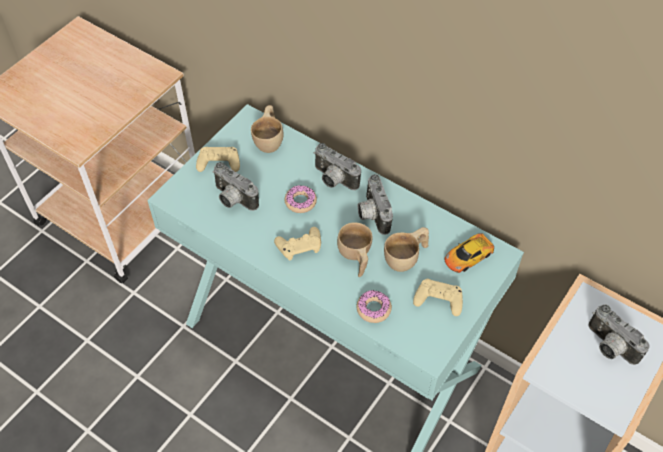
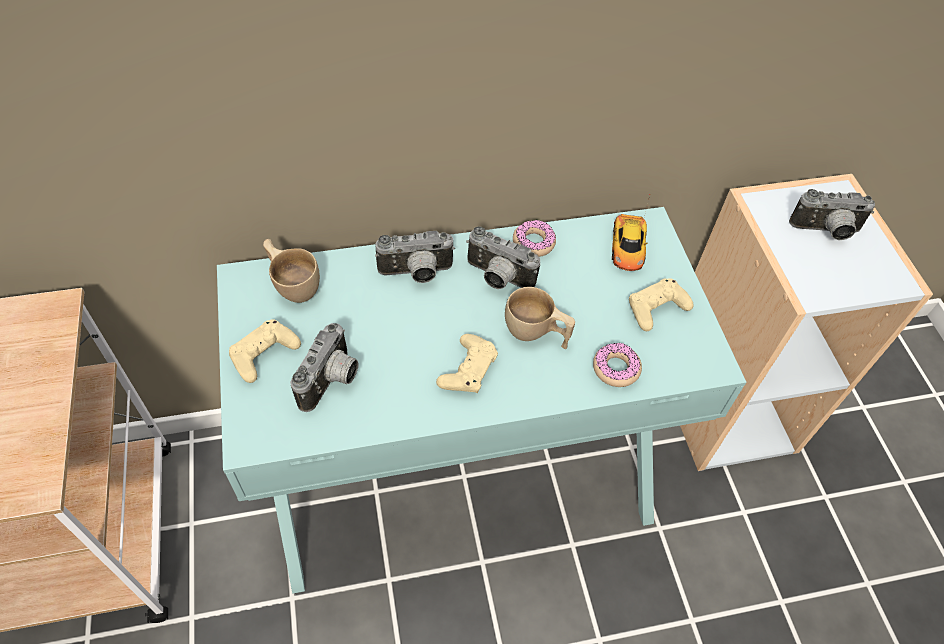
camera: 50 degrees left, 0 degrees up
camera [212,162,259,211] -> camera turned 60 degrees counterclockwise [290,323,358,412]
donut [285,185,317,213] -> donut moved to [513,220,556,257]
beige cup [384,227,429,272] -> none

